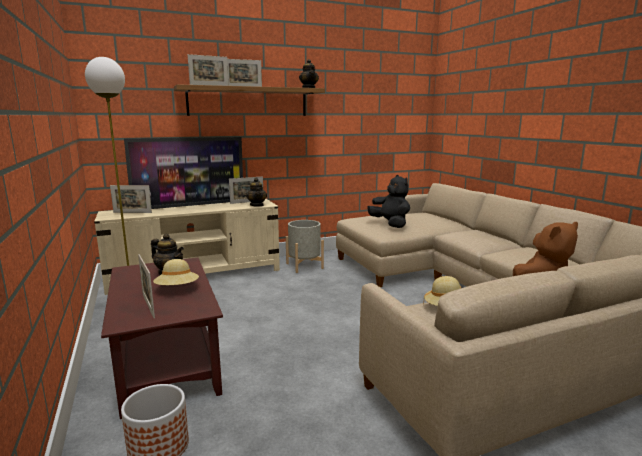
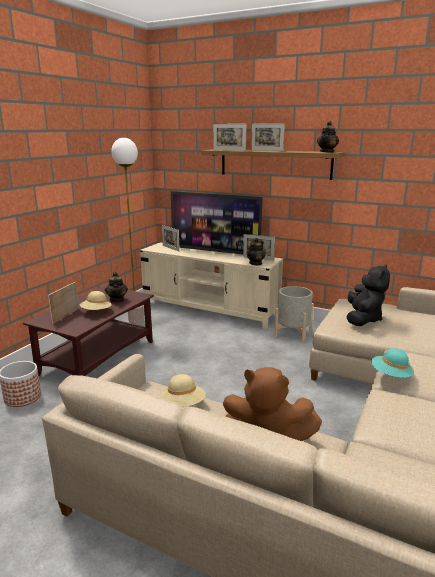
camera: 50 degrees right, 5 degrees up
none -> turquoise hat [371,348,414,378]

